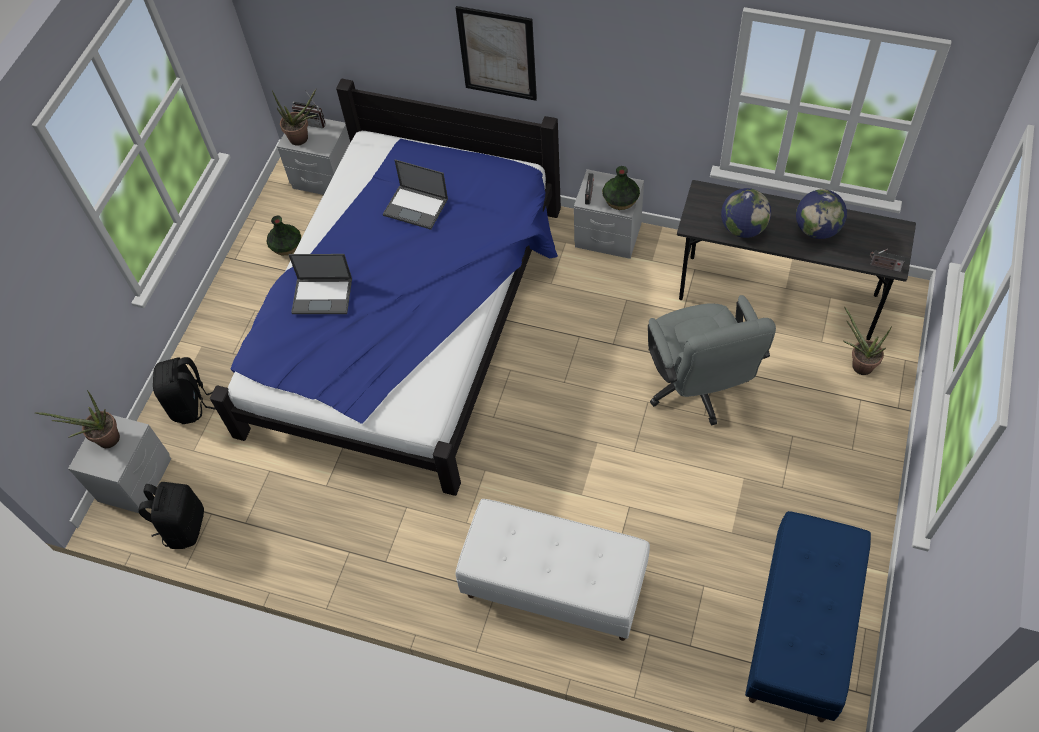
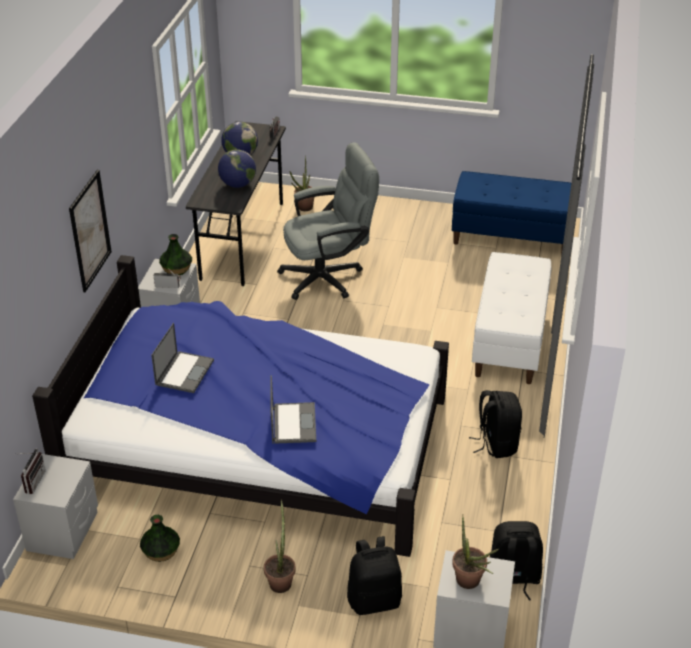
camera: 100 degrees left, 20 degrees down
potted plant [272,89,317,146] -> potted plant moved to [264,499,296,593]
none -> black backpack [469,390,522,458]

